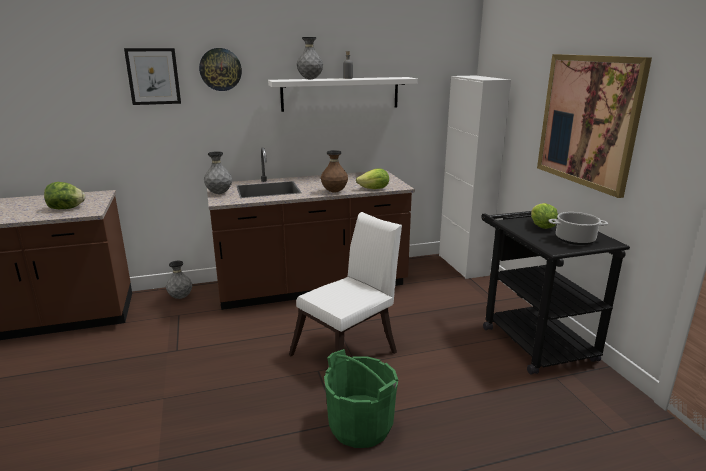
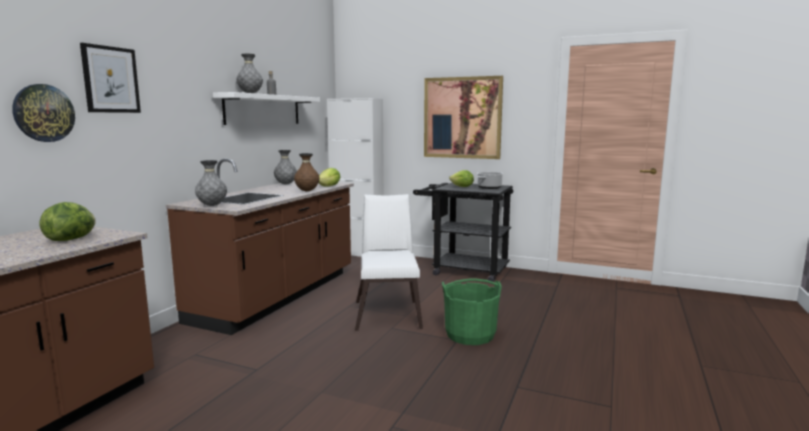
camera: 50 degrees left, 10 degrees down
grey vase [166,261,192,299] -> grey vase moved to [274,150,297,185]
wall clock [199,48,242,91] -> wall clock moved to [12,84,75,142]

